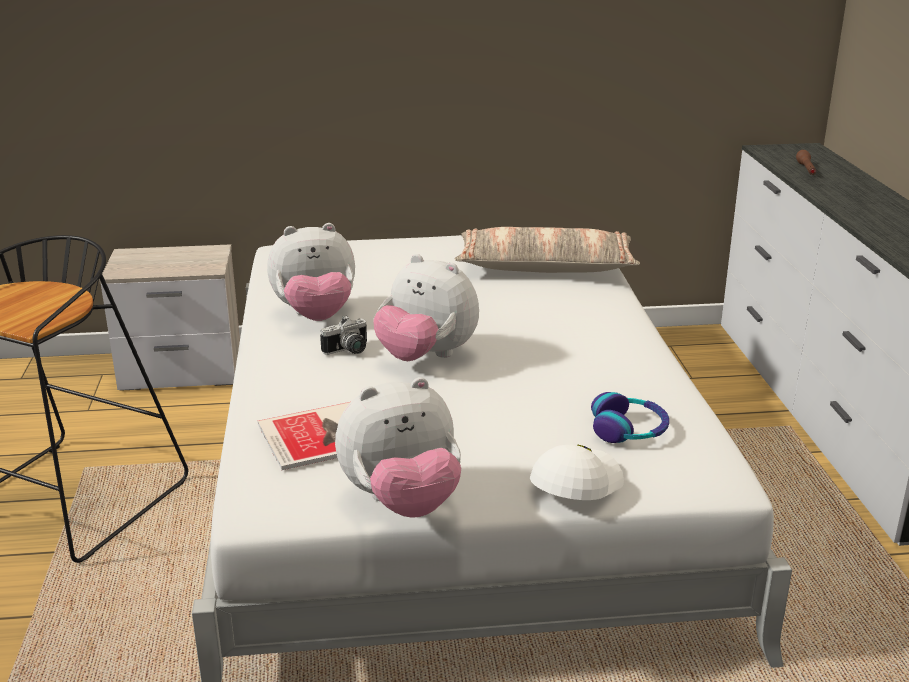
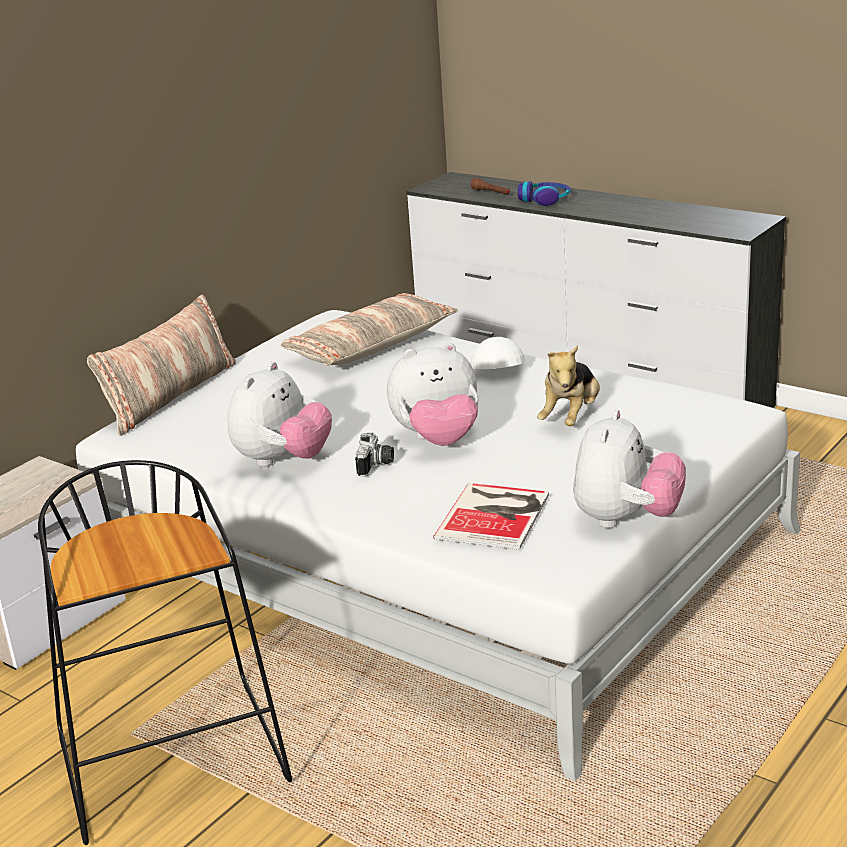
camera: 45 degrees left, 0 degrees up
white cap [530,444,624,500] -> white cap moved to [467,337,525,369]
headphones [591,392,669,443] -> headphones moved to [517,181,571,206]
none -> pillow [87,294,236,436]
none -> plush toy [537,345,600,426]

